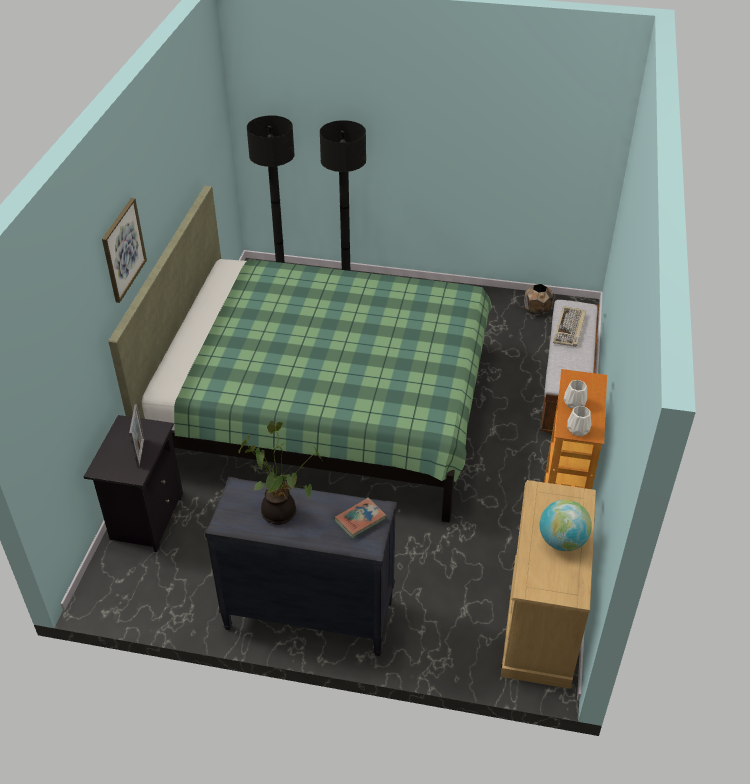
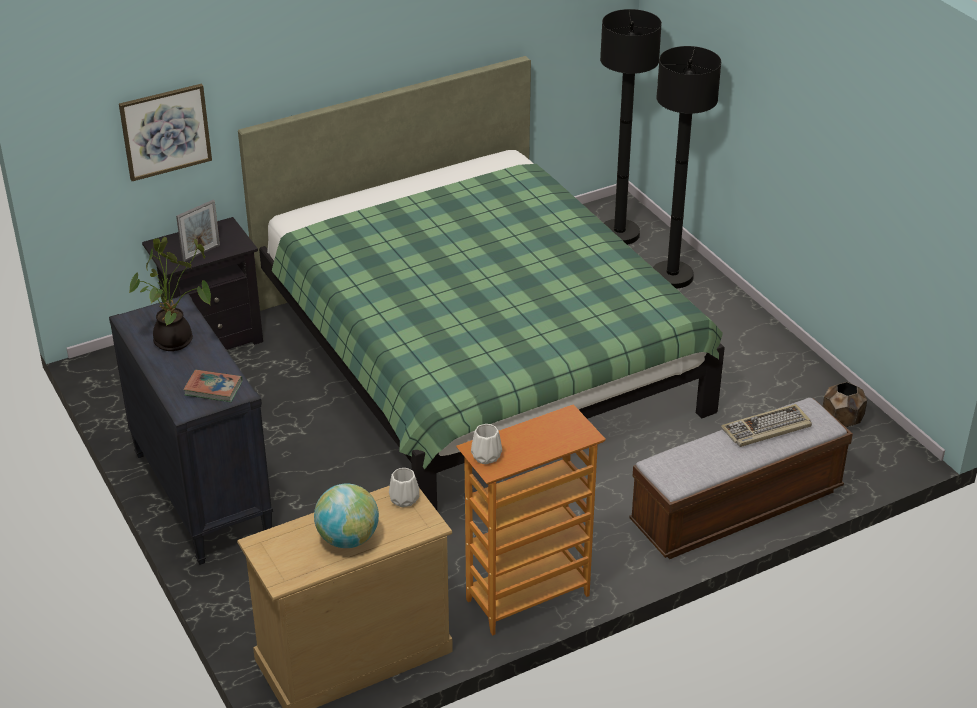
camera: 50 degrees right, 5 degrees down
picture [102,198,147,303] -> picture moved to [119,84,212,181]
white vase [564,380,587,409] -> white vase moved to [389,468,419,507]

